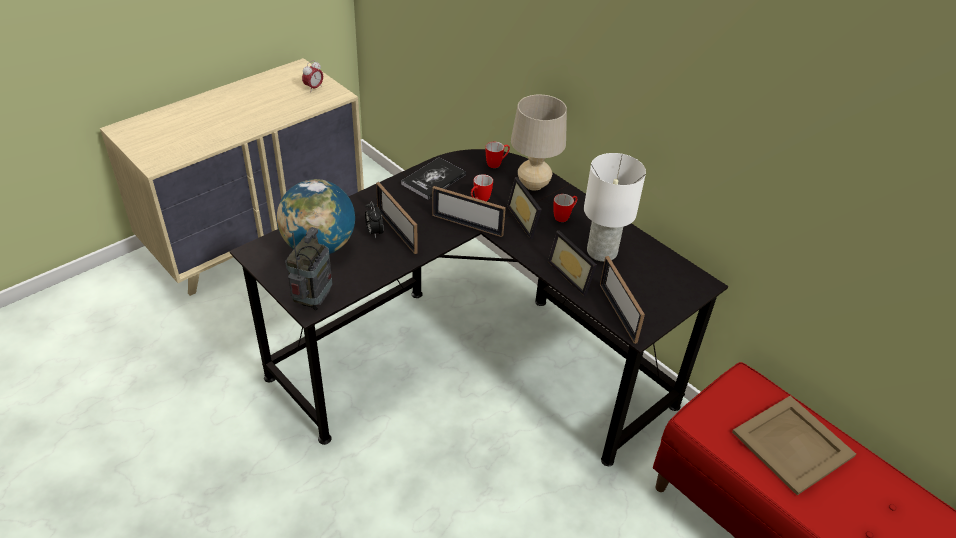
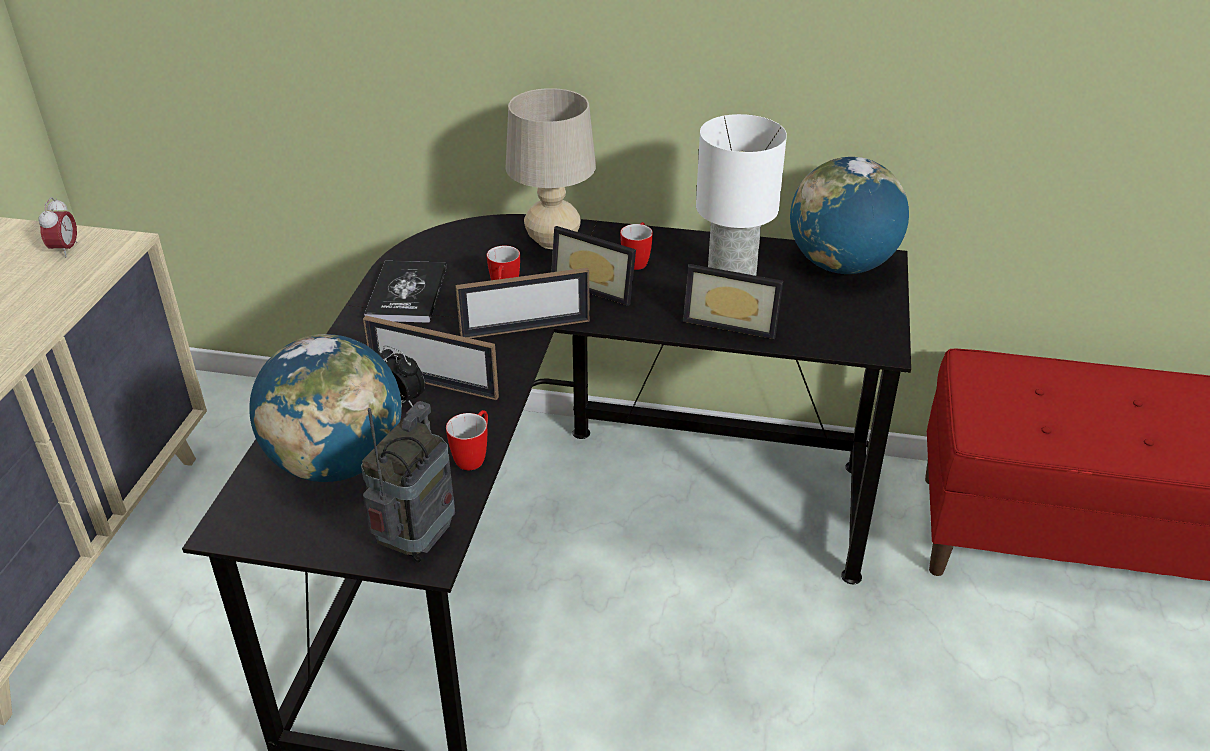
camera: 35 degrees left, 5 degrees down
radio [285,227,332,310] -> radio turned 45 degrees clockwise [361,401,455,562]
mug [486,142,510,168] -> mug moved to [446,410,488,470]
picture frame [600,256,645,344] -> none
beige tray [732,396,856,495] -> none
none -> globe [790,157,909,274]

